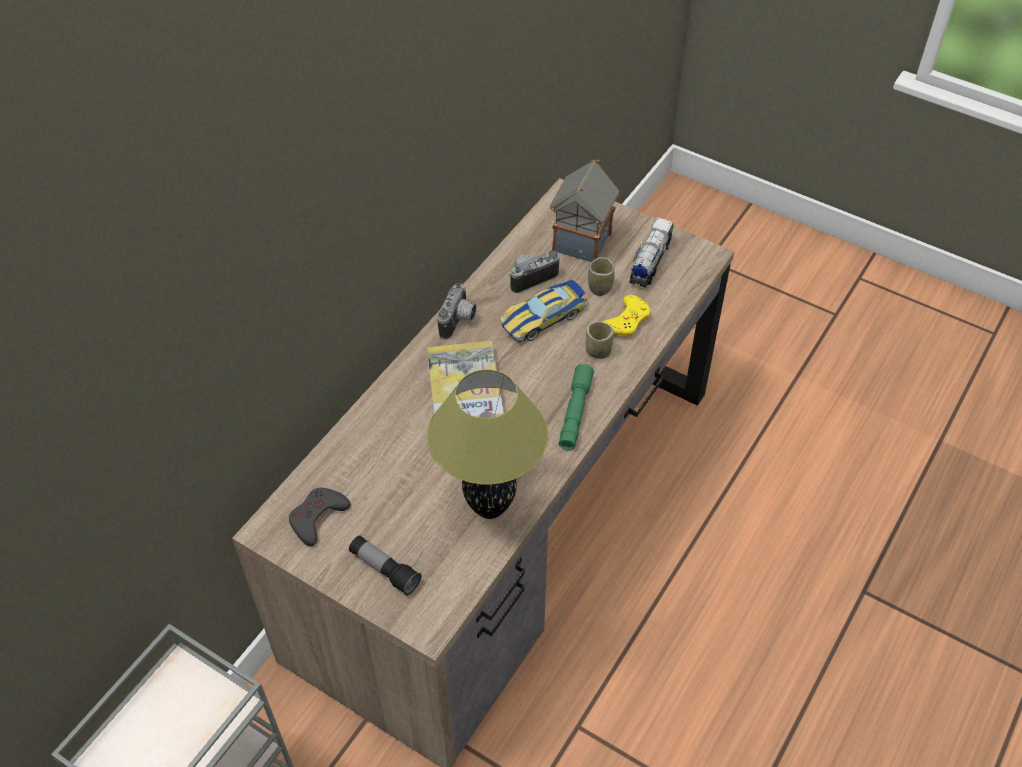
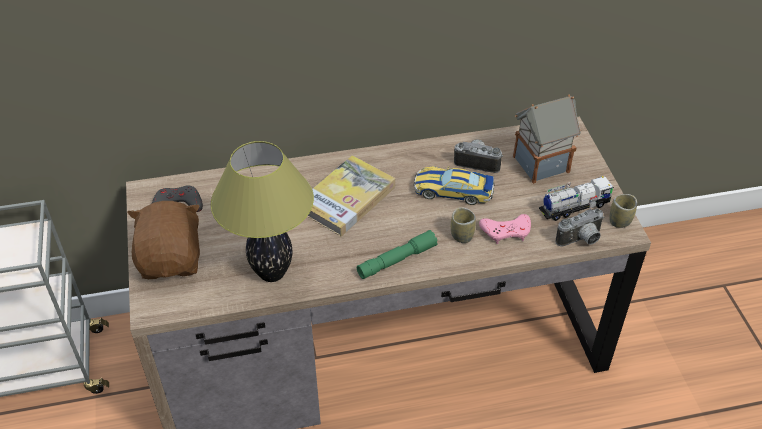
camera: 45 degrees right, 5 degrees down
flashlight [349,536,421,595] -> brown plush toy [127,201,200,279]
camera [437,283,476,340] -> camera moved to [555,209,603,246]
cup [588,257,614,296] -> cup moved to [609,194,637,228]
yellow game controller [603,295,651,337] -> pink game controller [479,214,531,244]

